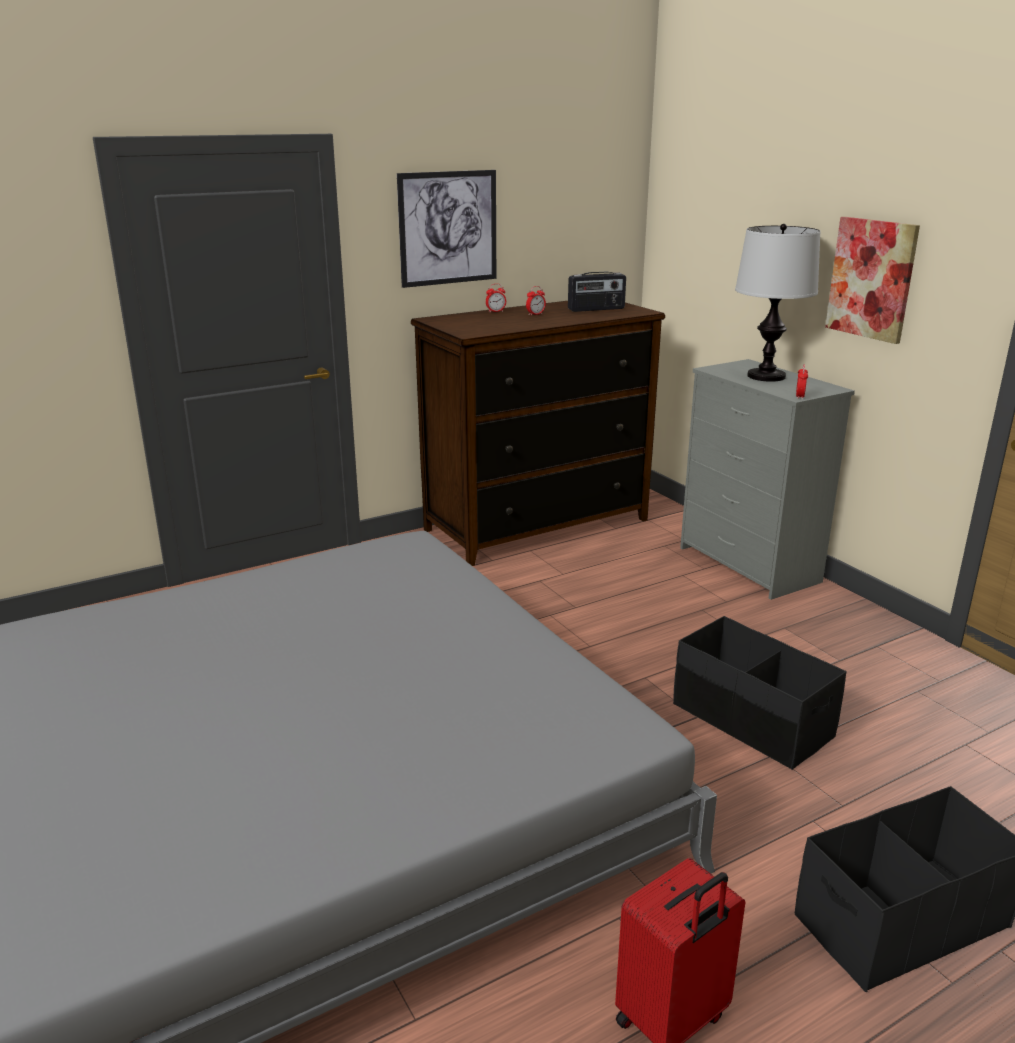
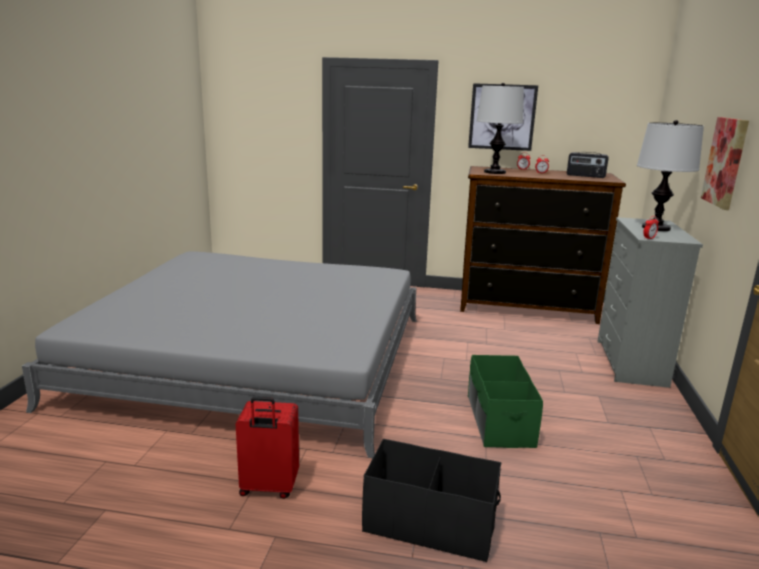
camera: 40 degrees right, 5 degrees down
black storage box [673,616,847,770] -> green storage box [468,355,543,448]
none -> table lamp [476,83,524,174]

